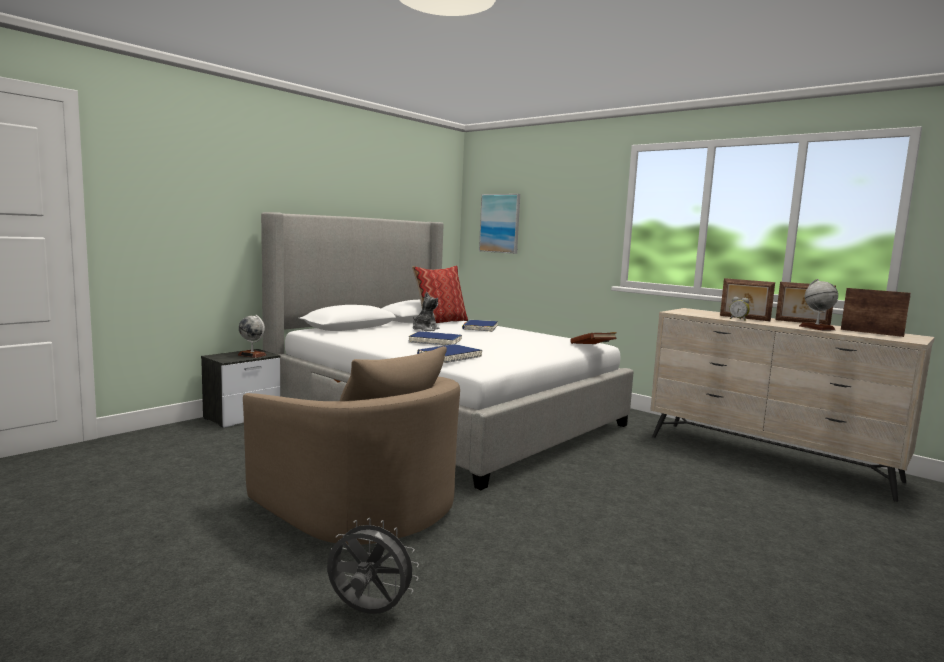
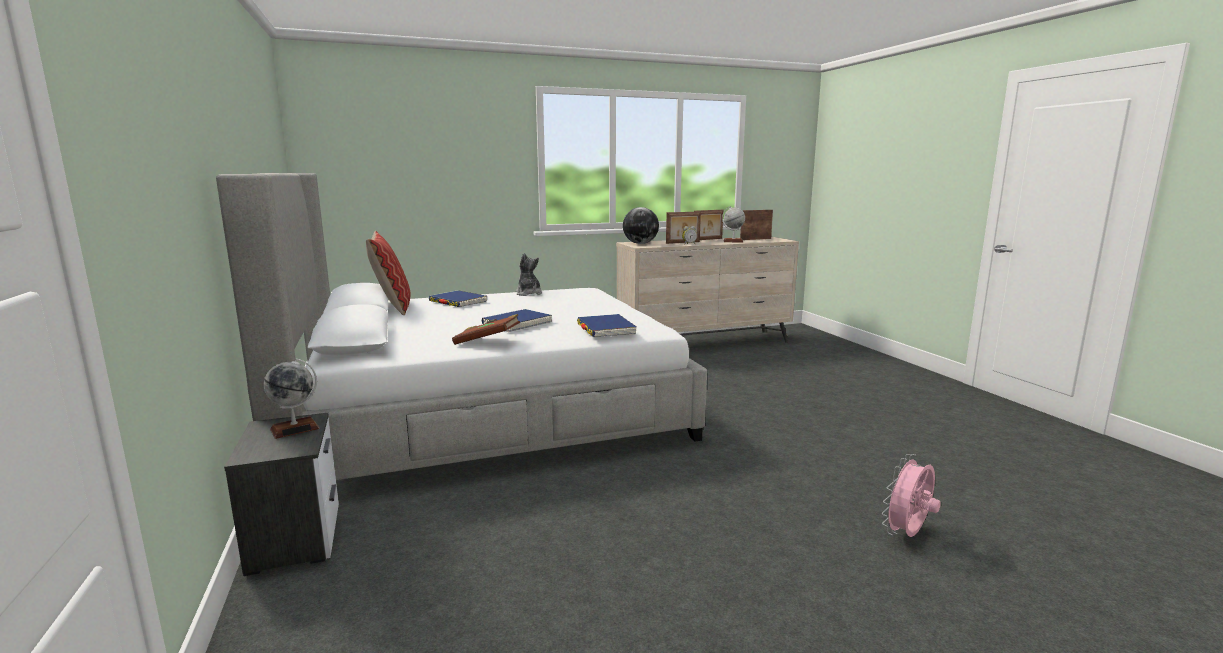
camera: 60 degrees left, 5 degrees up
beige armchair [243,346,460,545] -> none
grey fan [327,518,419,614] -> pink fan [882,454,941,537]
plush toy [413,292,439,331] -> plush toy moved to [516,253,542,296]
picture [479,194,520,254] -> none
brown book [570,332,617,344] -> brown book moved to [452,314,520,345]
none -> globe [623,207,659,244]

